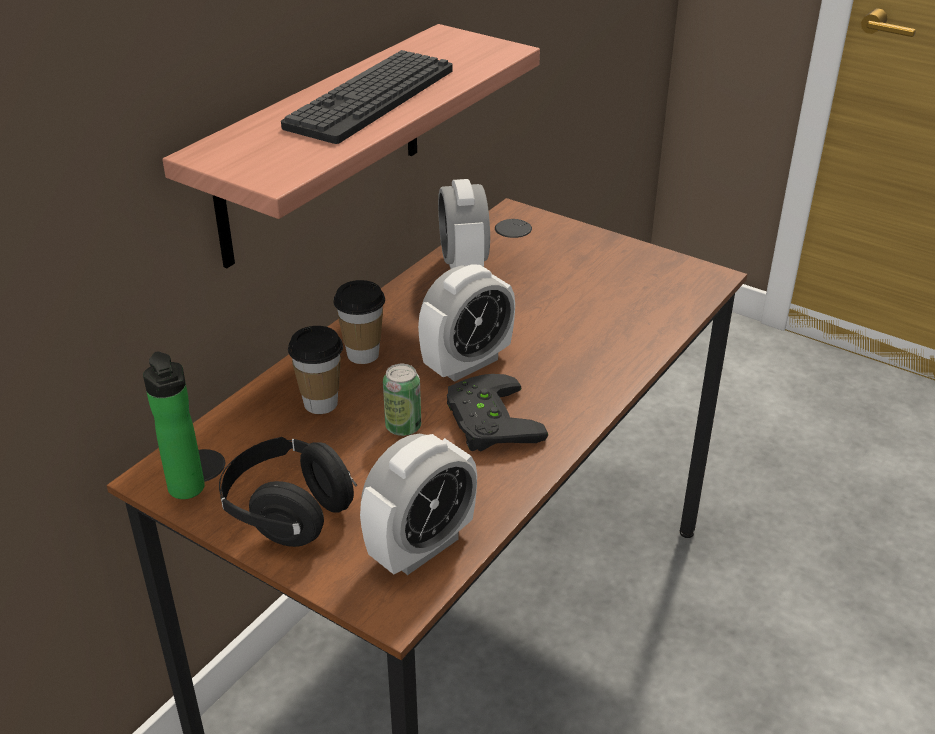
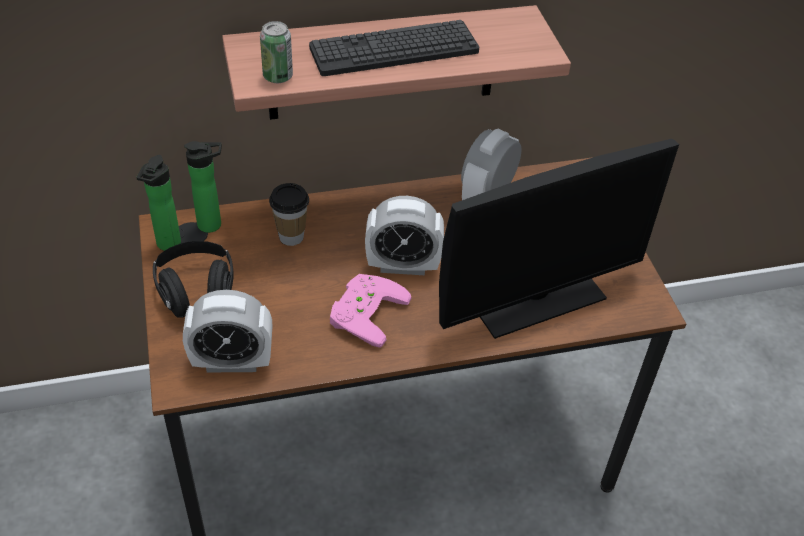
camera: 40 degrees right, 10 degrees up
cup [334,280,385,364] -> none
can [383,364,421,436] -> can moved to [260,21,293,83]
black game controller [447,374,548,452] -> pink game controller [330,274,412,348]
none -> bottle [184,141,222,233]
none -> monitor [439,139,679,339]

